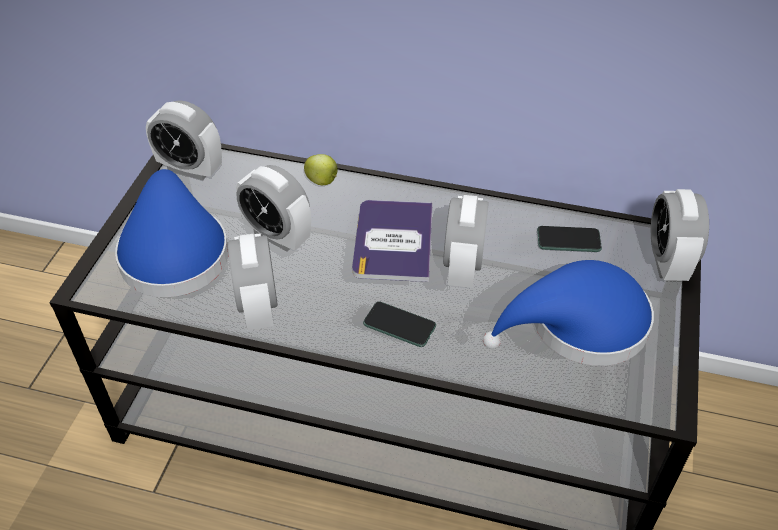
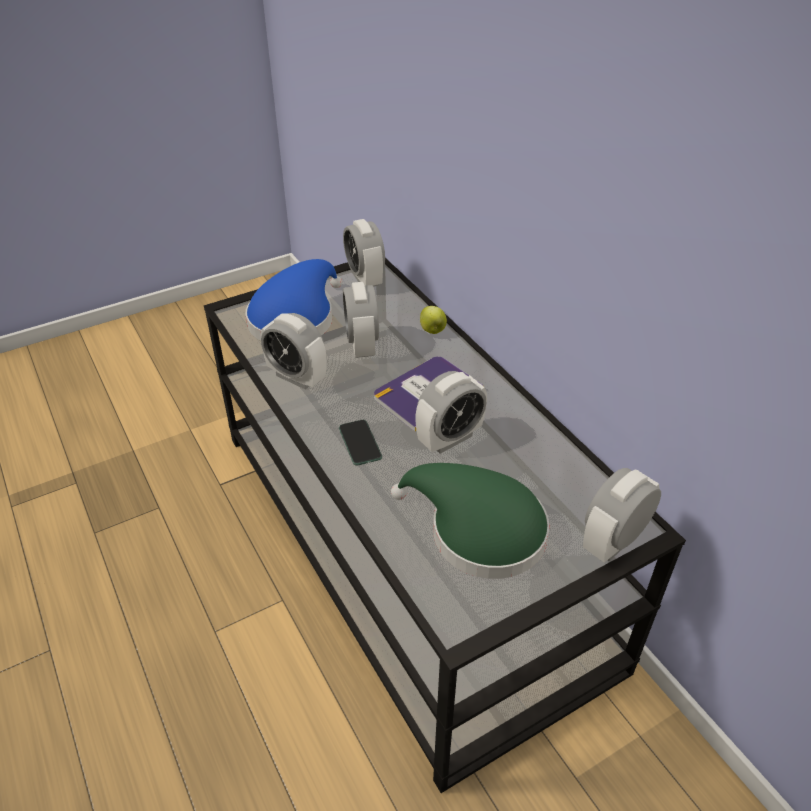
camera: 45 degrees right, 5 degrees down
alarm clock [228,233,278,330] -> alarm clock turned 90 degrees counterclockwise [261,313,326,390]
blue hat [483,260,654,366] -> green hat [391,463,549,579]
phone [537,226,602,252] -> none

